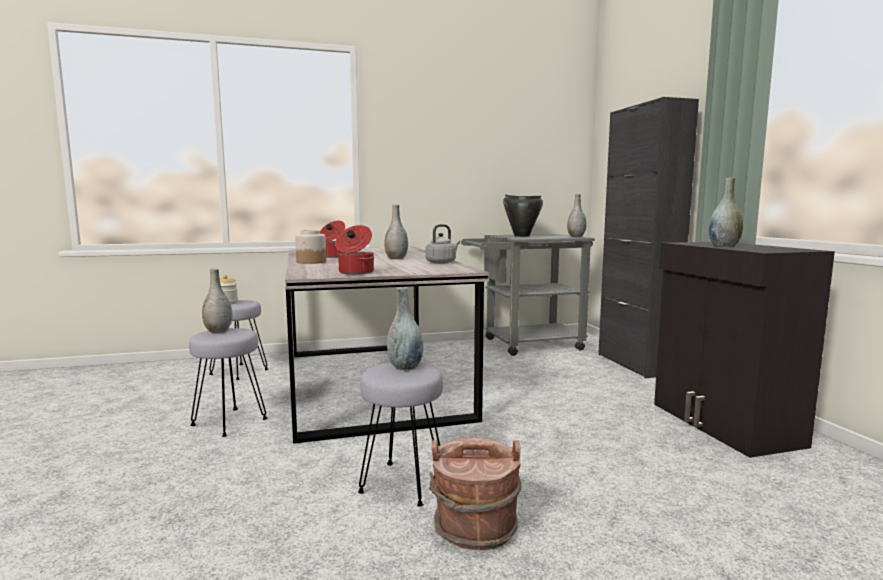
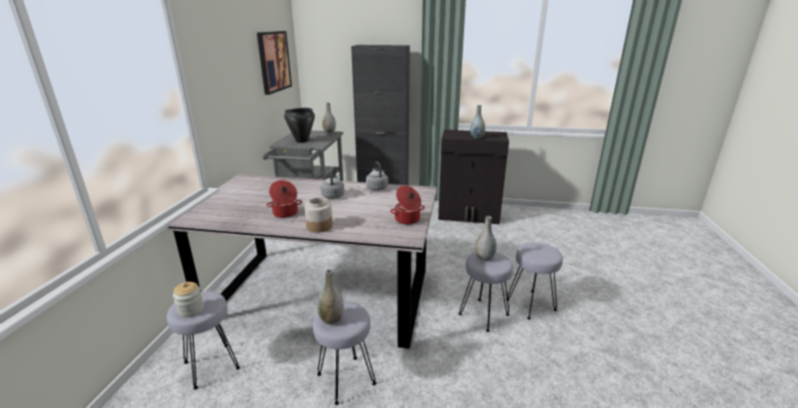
camera: 65 degrees left, 15 degrees up
grey vase [384,205,408,259] -> grey kettle [321,168,345,199]
brown bucket [429,438,521,550] -> grey stool [506,243,563,320]
none -> picture [257,31,292,95]

